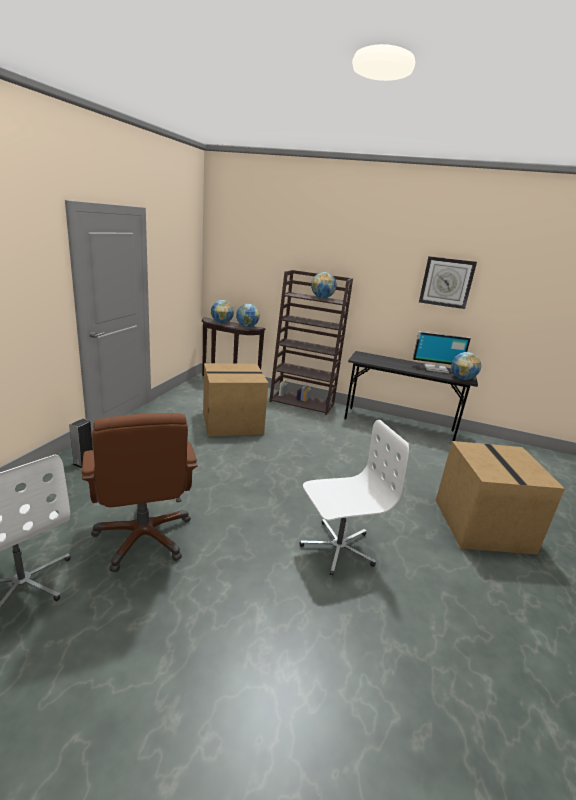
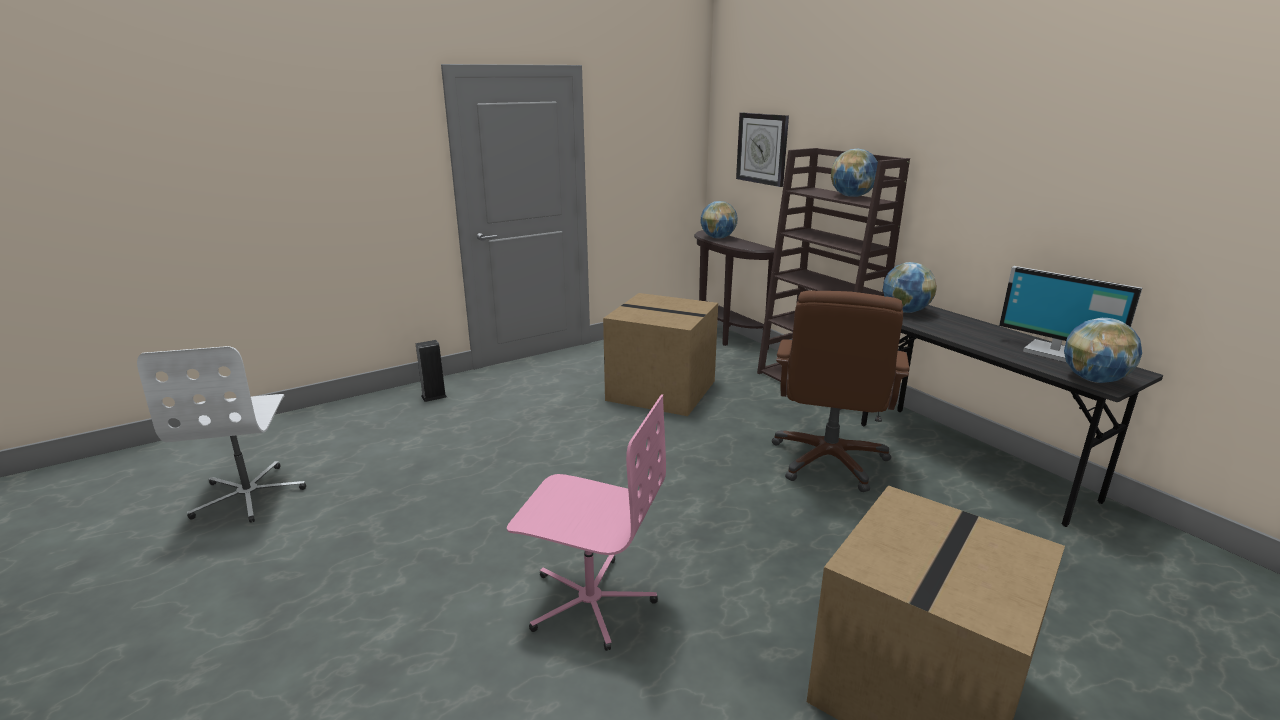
camera: 40 degrees right, 0 degrees up
brown office chair [82,413,198,572] -> brown office chair moved to [772,291,909,492]
globe [236,304,260,327] -> globe moved to [883,262,937,313]
white office chair [300,420,409,575] -> pink office chair [507,394,666,651]
wall clock [419,256,477,309] -> wall clock moved to [736,113,789,187]

